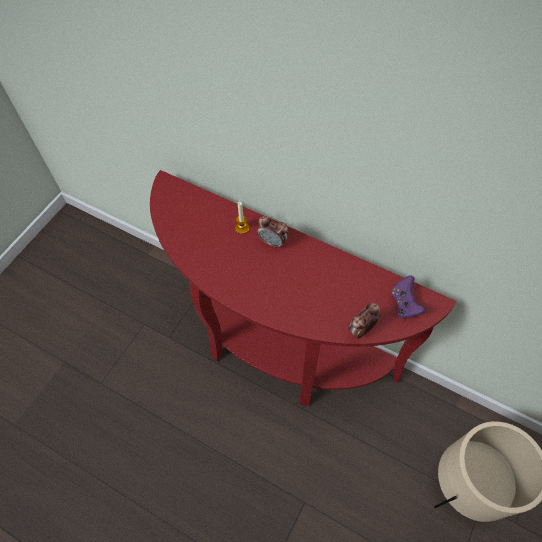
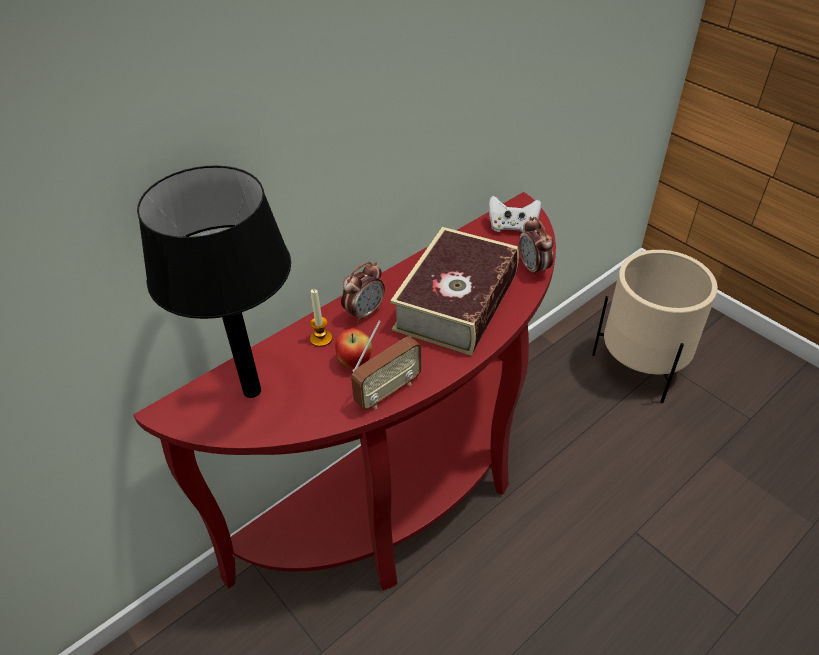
camera: 70 degrees left, 15 degrees down
purple game controller [391,275,426,319] -> white game controller [489,196,541,233]
none -> black table lamp [137,166,291,398]
none -> apple [335,329,372,368]
none -> radio [351,320,422,410]
none -> book [390,227,519,356]

